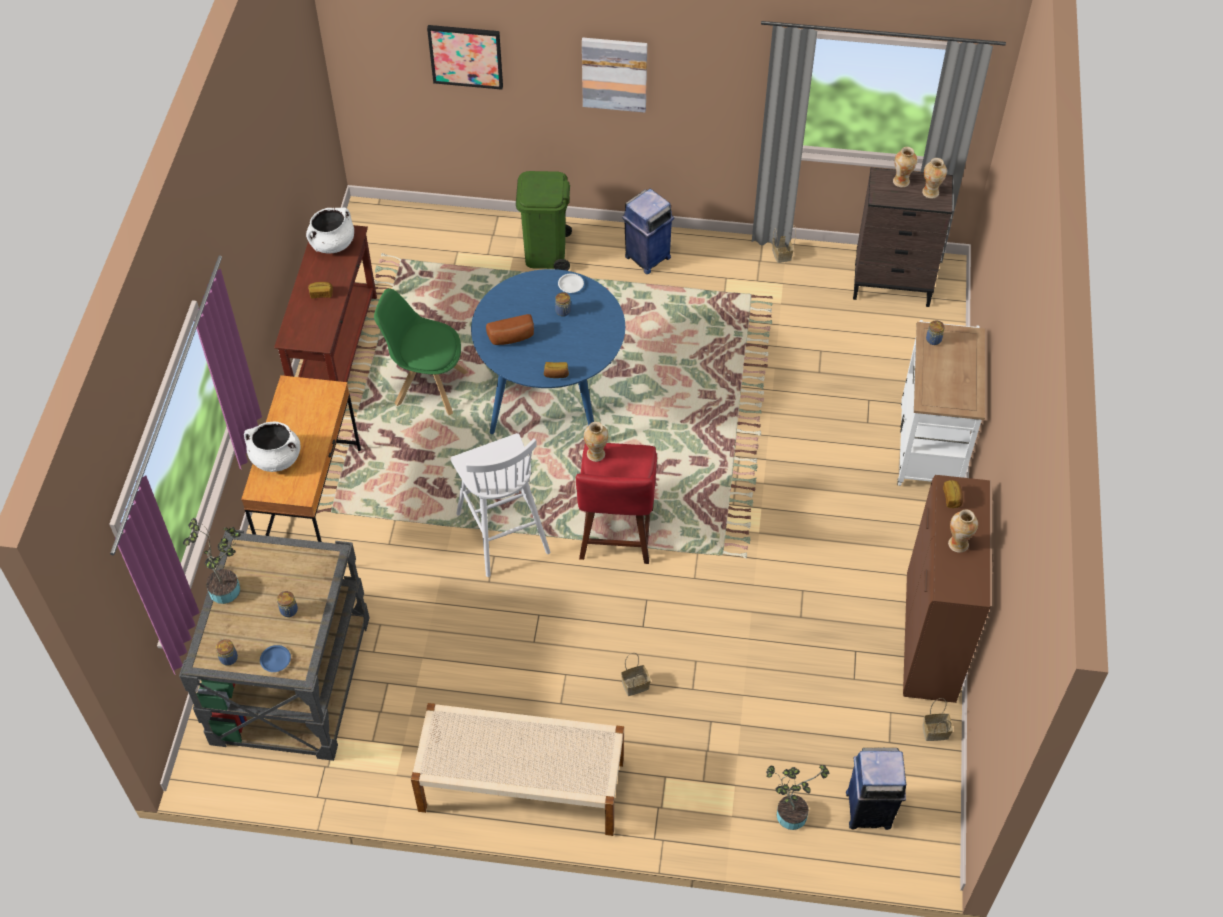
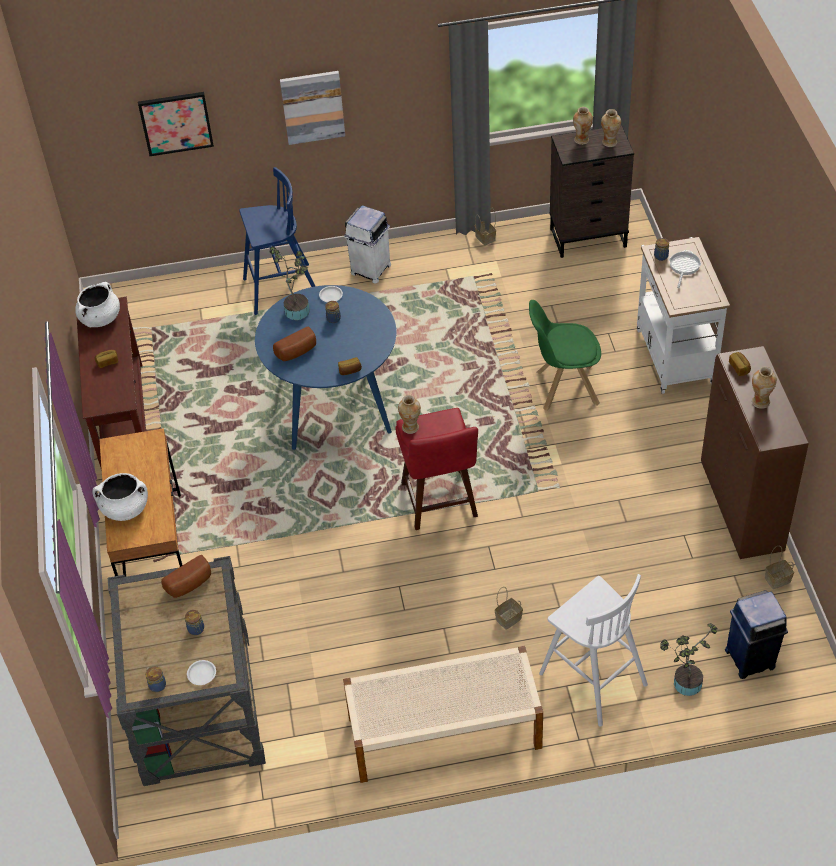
camera: 15 degrees left, 5 degrees down
potted plant [183,518,241,604] -> potted plant moved to [270,246,310,320]
blue plate [260,645,291,672] -> white plate [187,660,216,685]
green chair [374,288,468,415] -> green chair moved to [529,300,601,411]
white stool [451,433,550,577] -> white stool moved to [539,574,648,727]
green trash can [516,171,572,271] -> blue stool [239,167,315,315]
blue trash can [622,189,674,274] -> white trash can [344,205,391,284]
none -> bread [161,555,211,598]
none -> frying pan [669,250,701,288]

